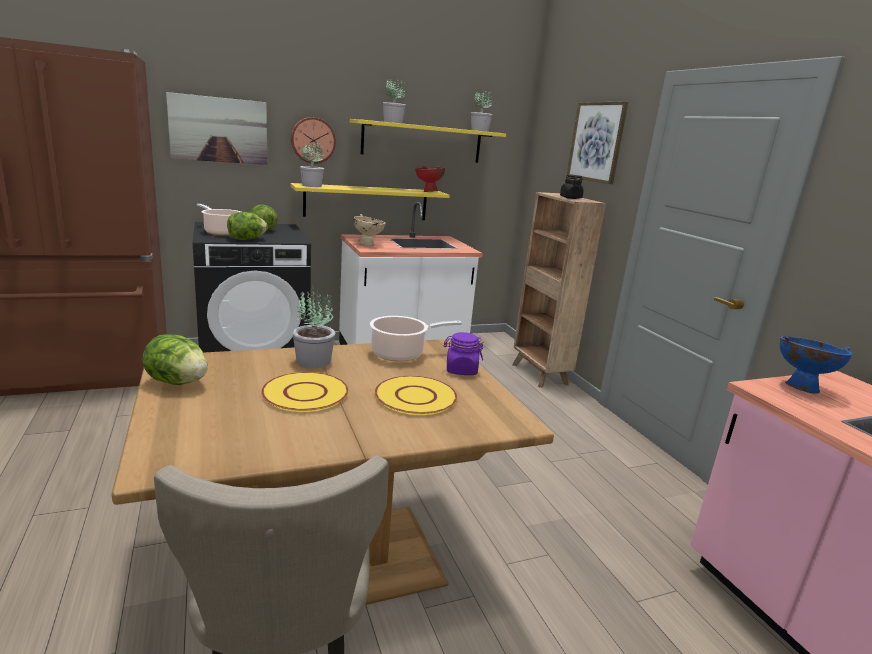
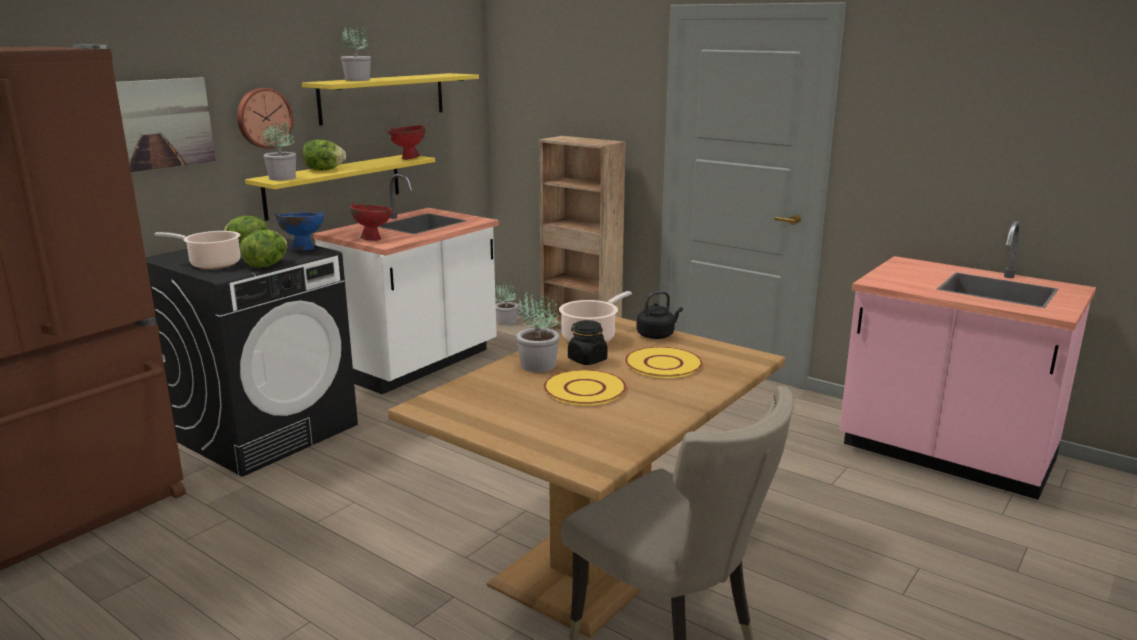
camera: 30 degrees left, 0 degrees up
lettuce [142,334,208,385] -> lettuce moved to [303,139,346,171]
beige bowl [354,214,386,246] -> red bowl [350,203,392,241]
purple jar [444,332,484,375] -> black kettle [636,291,683,339]
potted plant [471,91,492,132] -> potted plant moved to [496,282,518,325]
black jar [560,175,584,199] -> black jar moved to [568,320,607,365]
picture [566,101,628,184] -> none
blue bowl [780,336,852,394] -> blue bowl moved to [275,211,325,250]

